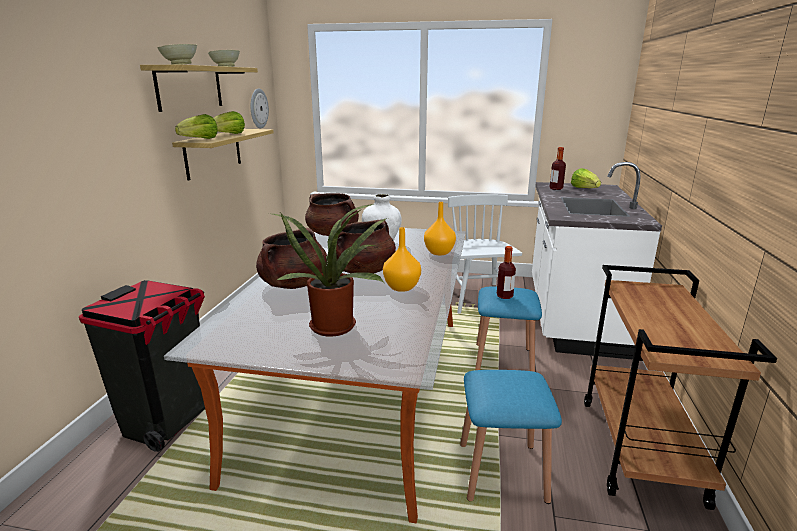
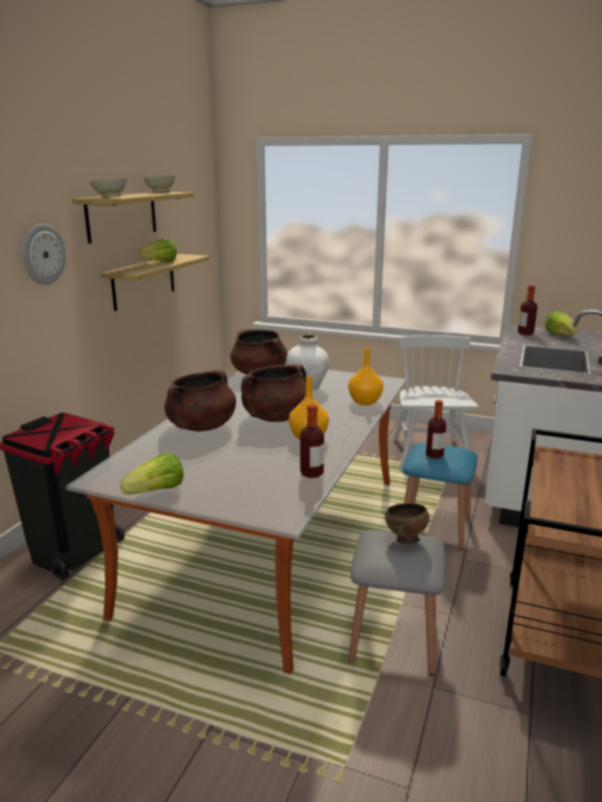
camera: 10 degrees right, 0 degrees up
lettuce [175,114,218,139] -> lettuce moved to [120,453,184,495]
wall clock [251,88,269,128] -> wall clock moved to [22,224,66,285]
potted plant [273,204,387,337] -> none
blue stool [460,370,562,504] -> grey stool [348,530,445,675]
none -> bottle [300,404,324,478]
none -> brown bowl [385,503,429,544]

